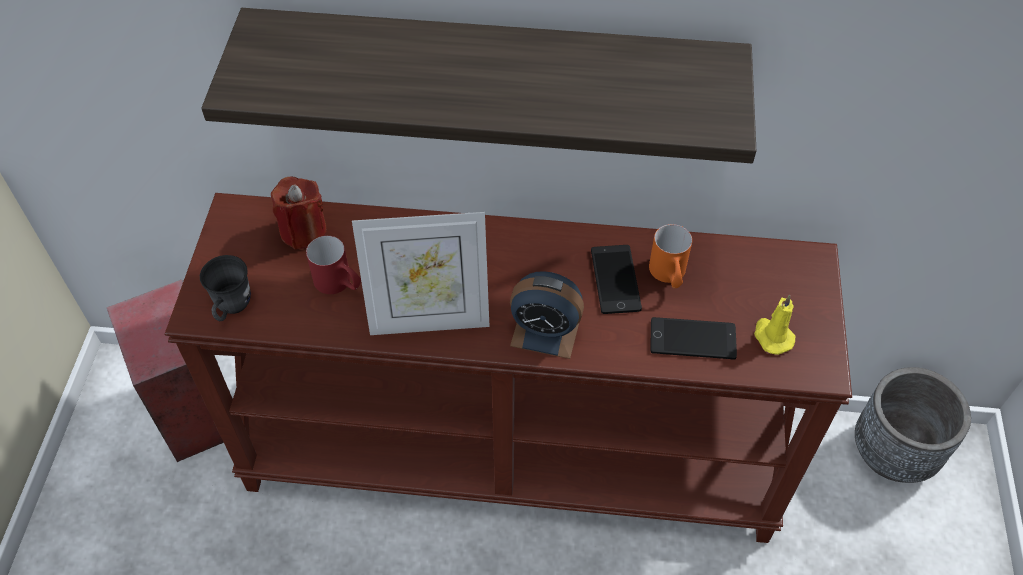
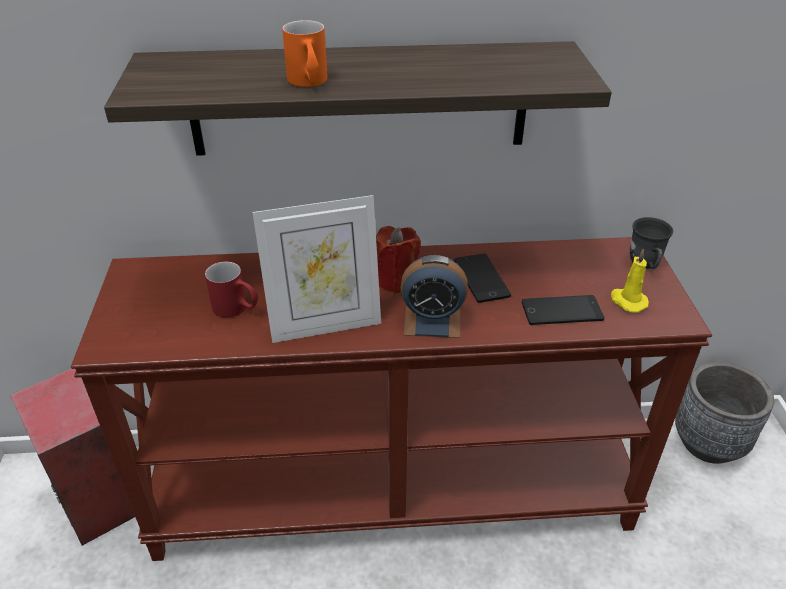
camera: 10 degrees left, 15 degrees down
grey mug [200,255,251,321] -> grey mug moved to [630,217,673,269]
red candle [271,176,327,249] -> red candle moved to [376,226,421,293]
orange mug [649,224,692,288] -> orange mug moved to [282,20,327,87]

